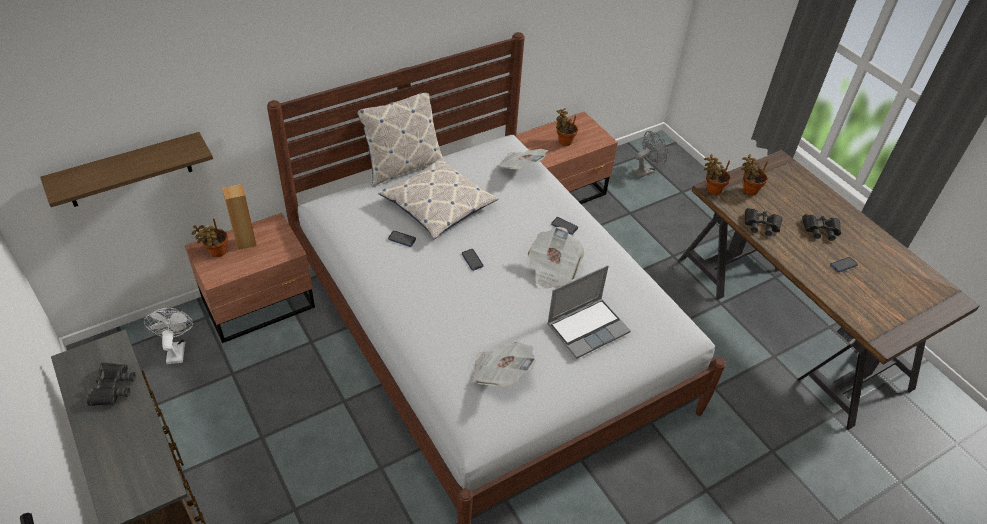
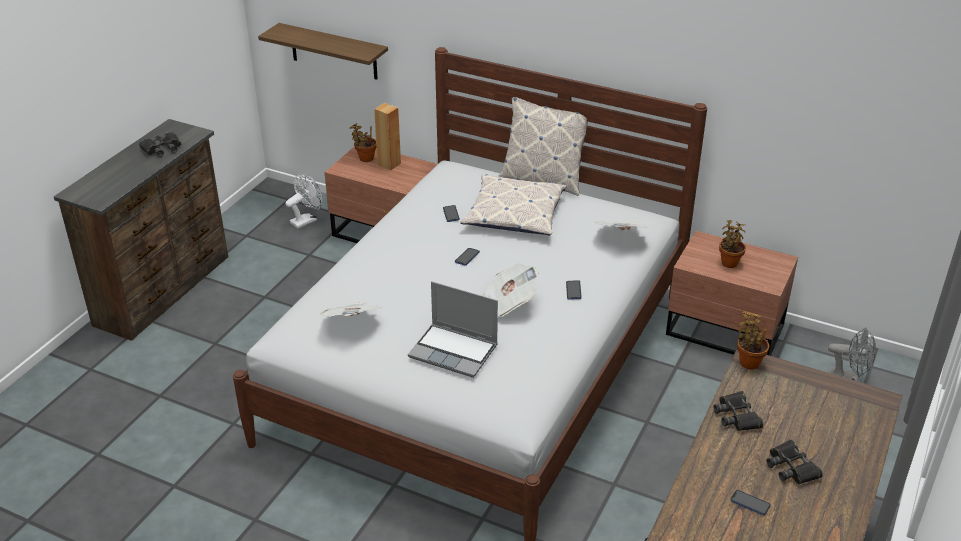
camera: 60 degrees right, 10 degrees down
potted plant [741,154,768,196] -> none

